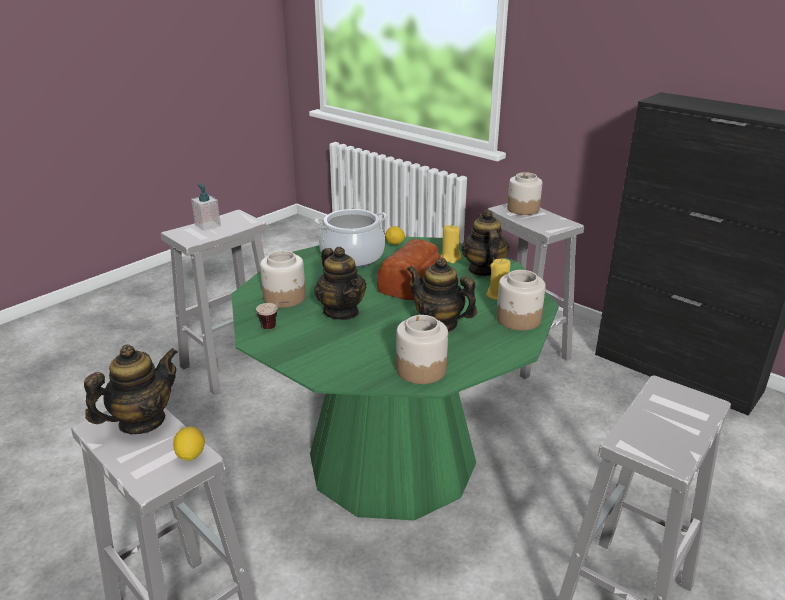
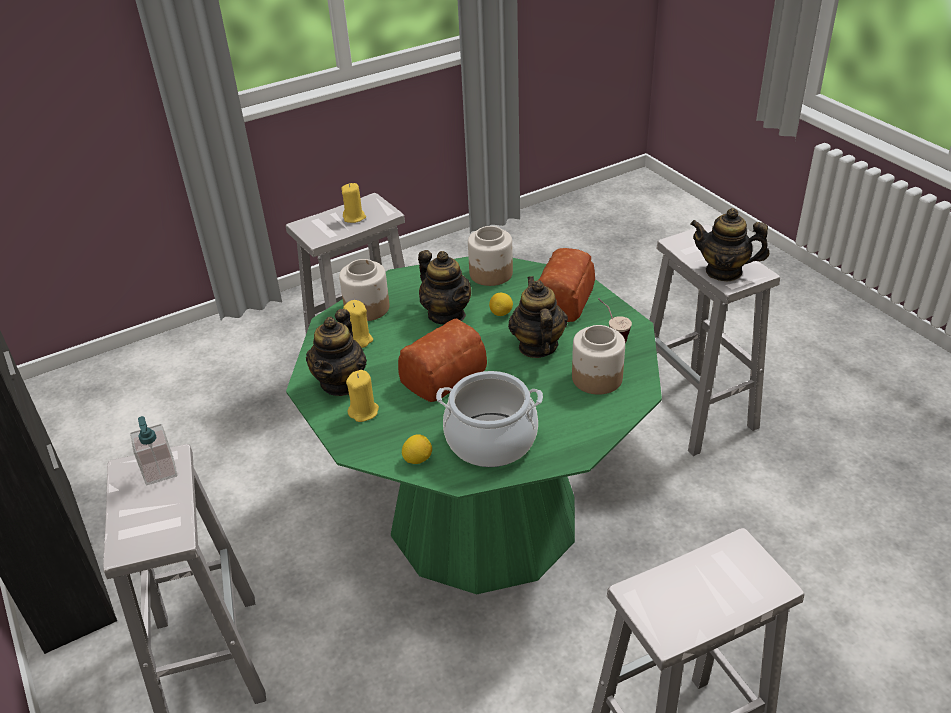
camera: 160 degrees left, 10 degrees up
teapot [84,344,178,434] -> teapot turned 45 degrees clockwise [690,208,769,281]
lemon [173,427,205,461] -> lemon moved to [489,293,513,316]
soap dispenser [191,183,221,231] -> soap dispenser moved to [130,416,177,485]
jar [507,172,543,215] -> none
none -> yellow candle [341,183,366,223]
none -> bread [538,248,595,322]

